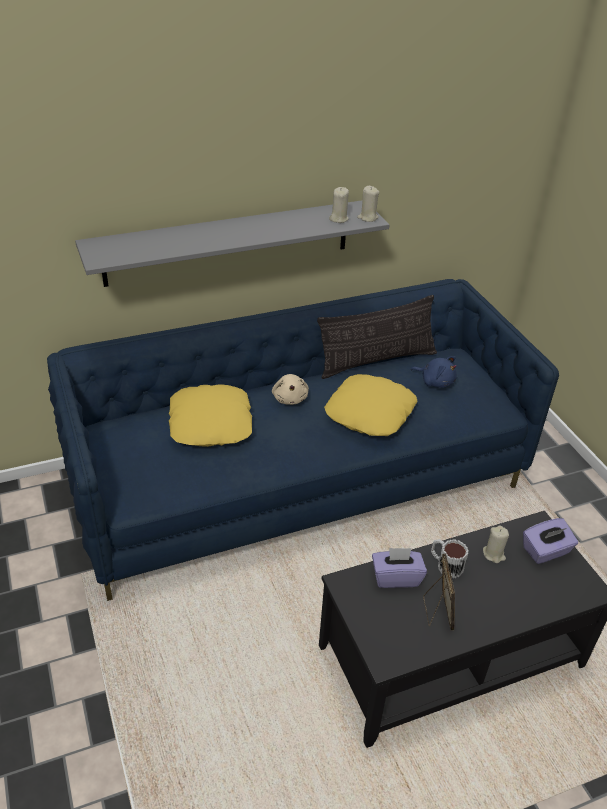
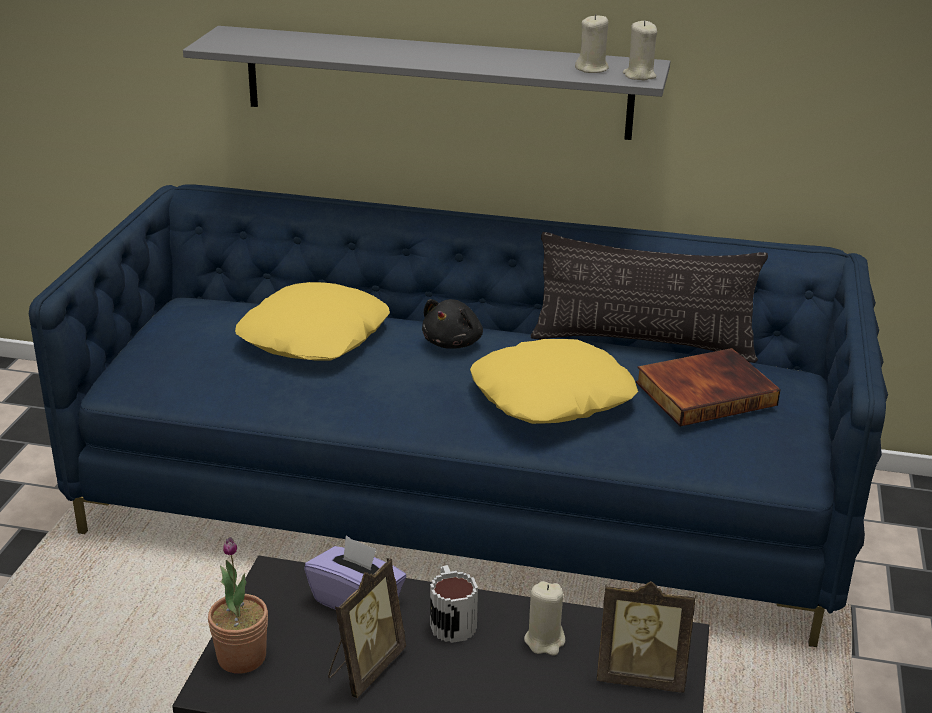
camera: 35 degrees right, 10 degrees down
beige plush toy [272,374,309,405] -> black plush toy [422,299,483,349]
blue plush toy [411,356,457,388] -> book [636,348,781,427]
purple tissue box [523,518,578,564] -> picture frame [597,581,696,693]
none -> potted plant [208,537,268,674]

